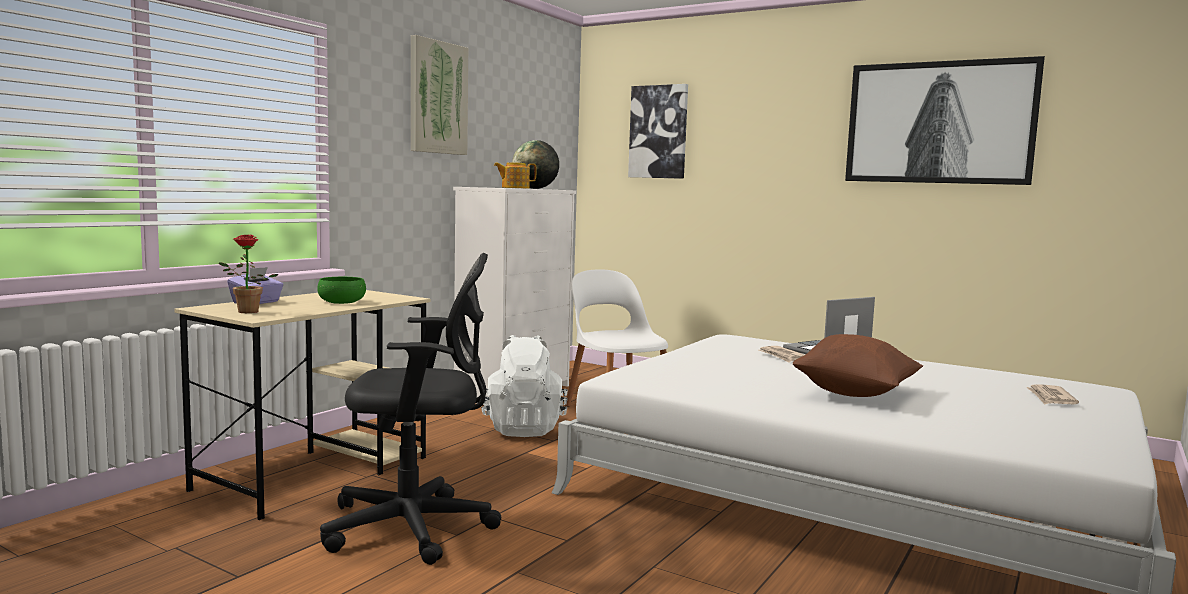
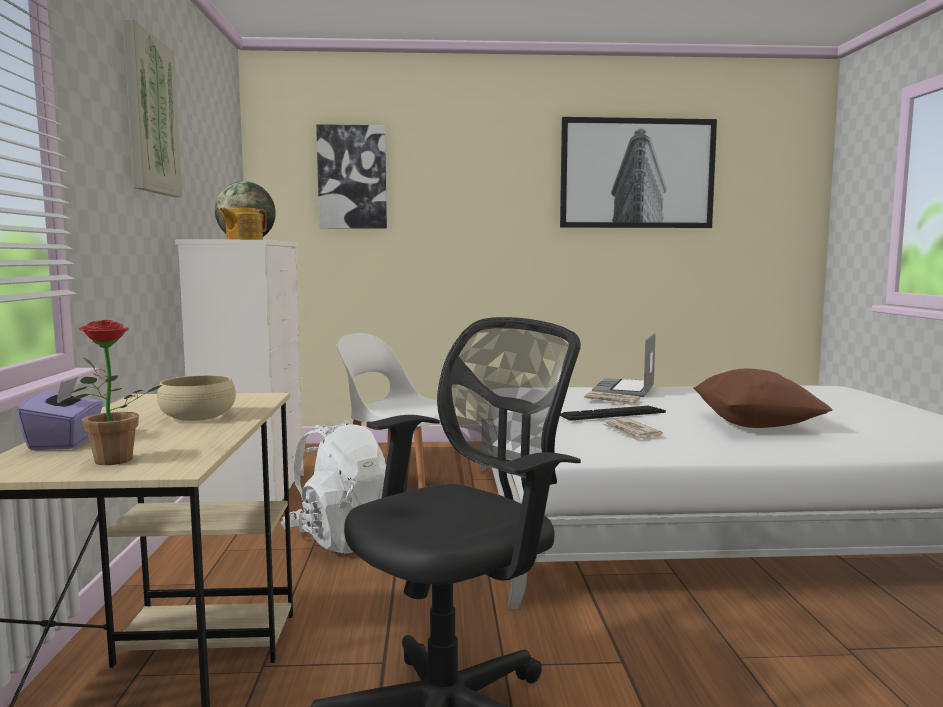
camera: 35 degrees left, 0 degrees up
green bowl [317,277,366,304] -> beige bowl [157,375,236,421]
newspaper [1026,385,1079,405] -> newspaper moved to [602,418,663,441]
none -> keyboard [560,406,666,421]

